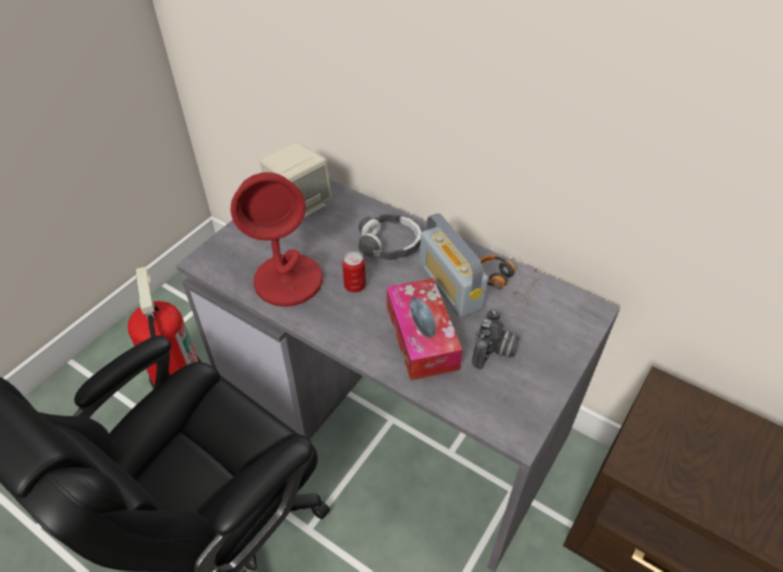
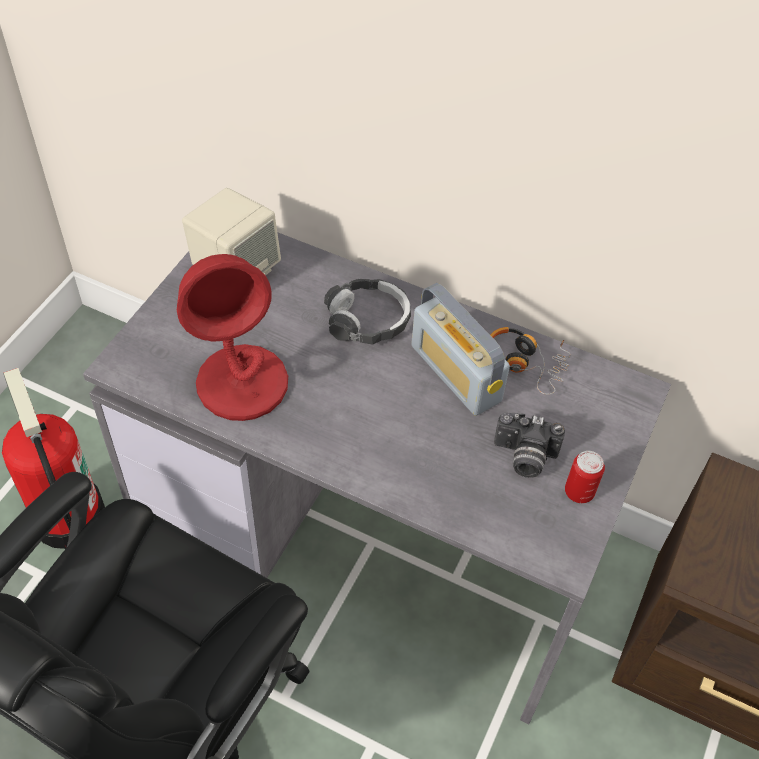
camera: 10 degrees left, 5 degrees up
can [342,252,366,293] -> can moved to [565,451,605,503]
tissue box [387,278,463,380] -> none
camera [472,309,520,369] -> camera turned 90 degrees clockwise [494,412,565,478]

